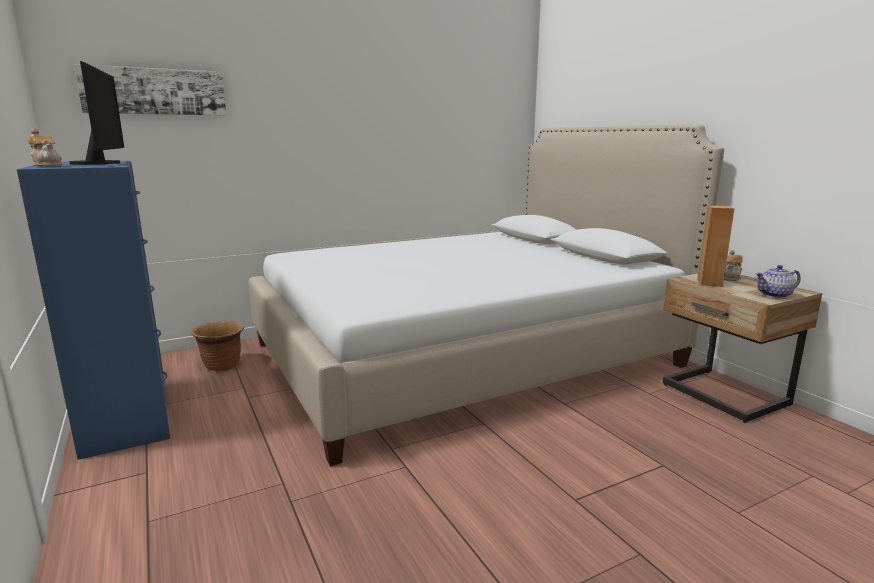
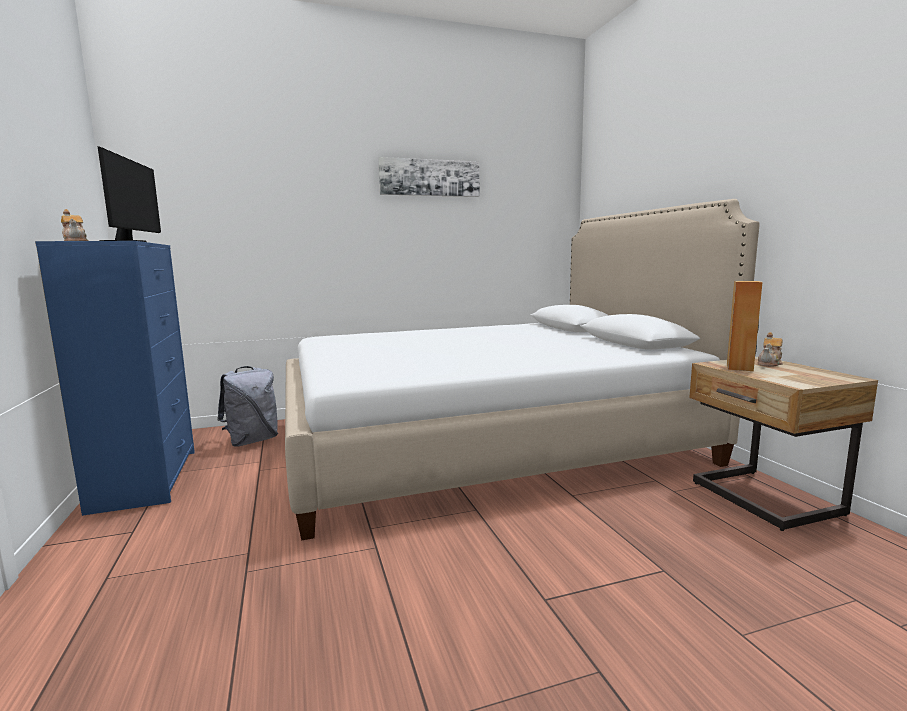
camera: 10 degrees right, 5 degrees down
picture [74,64,226,116] -> picture moved to [378,157,479,197]
brown planter [191,321,244,371] -> grey backpack [217,366,278,446]
teapot [756,265,801,298] -> none

